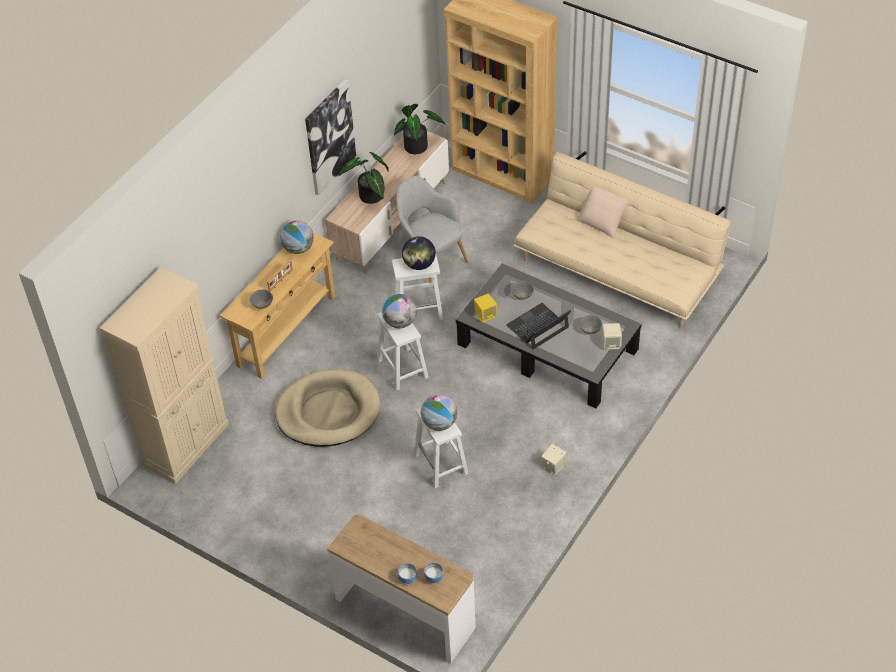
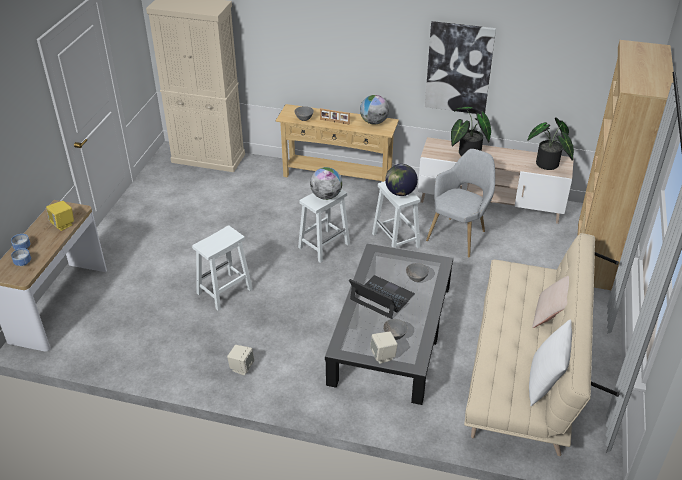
camera: 70 degrees right, 10 degrees down
beige dog bed [275,369,380,447] -> none
globe [421,394,457,431] -> none
yellow speaker [474,294,498,323] -> yellow speaker moved to [46,201,74,231]
none -> white pillow [529,320,572,406]

